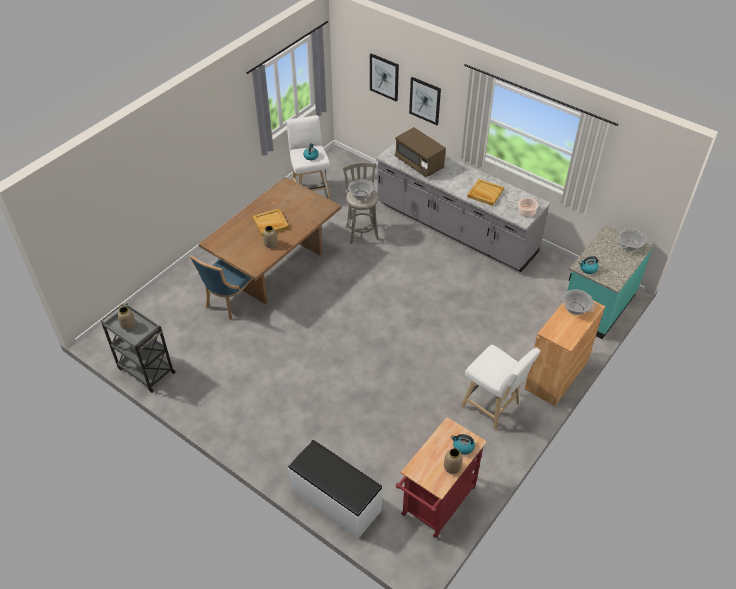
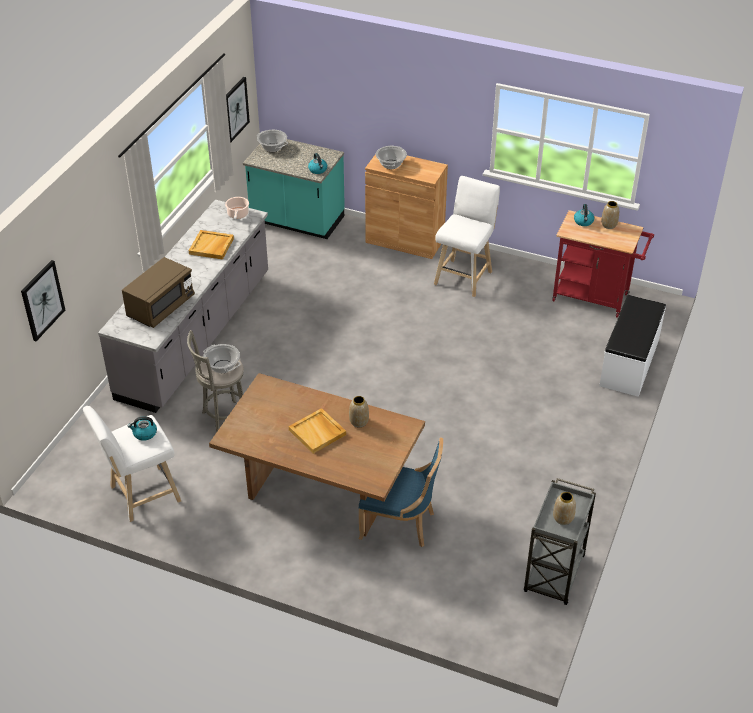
camera: 105 degrees left, 5 degrees down
picture [409,77,441,125] -> picture moved to [226,77,250,143]

